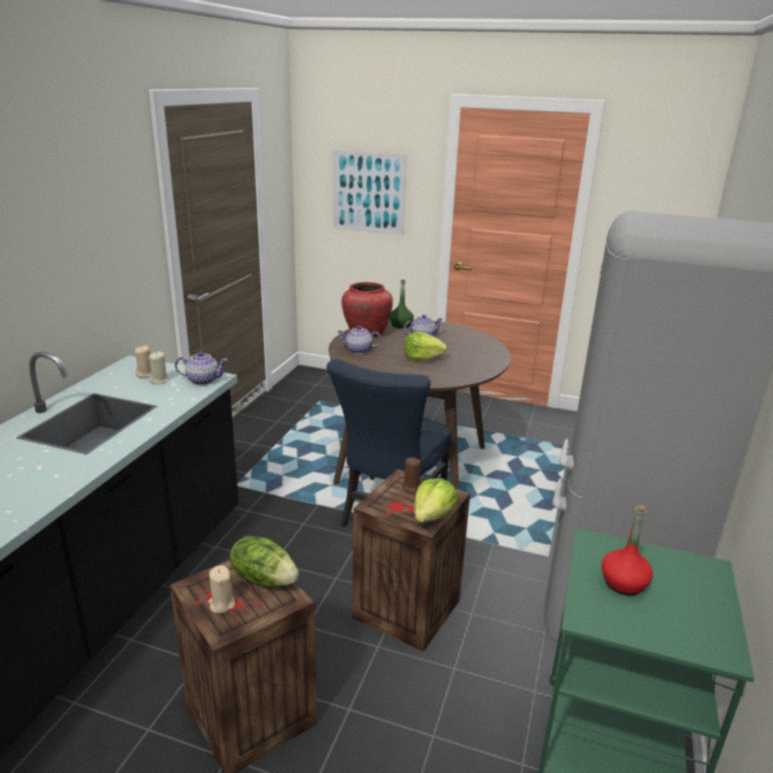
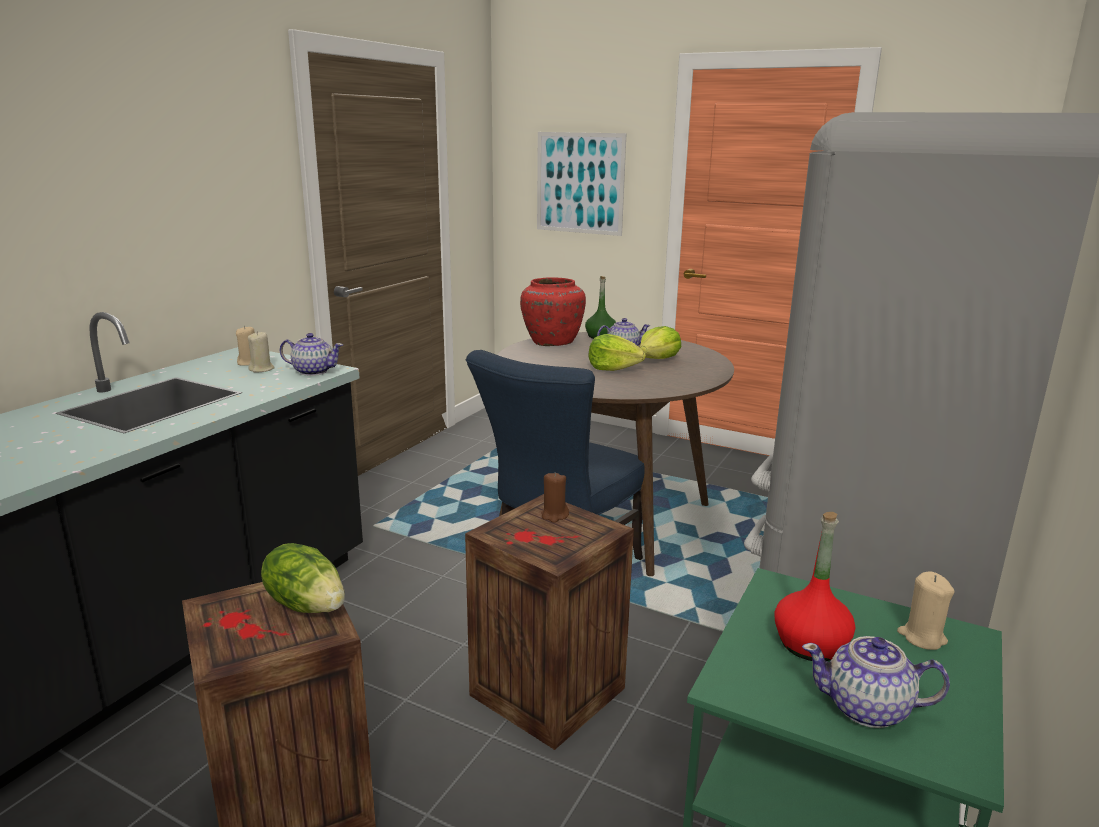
camera: 10 degrees right, 5 degrees down
beige candle [208,566,235,614] -> beige candle moved to [897,572,955,650]
teapot [337,326,381,354] -> teapot moved to [802,636,950,728]
lettuce [413,478,458,522] -> lettuce moved to [640,326,681,359]

